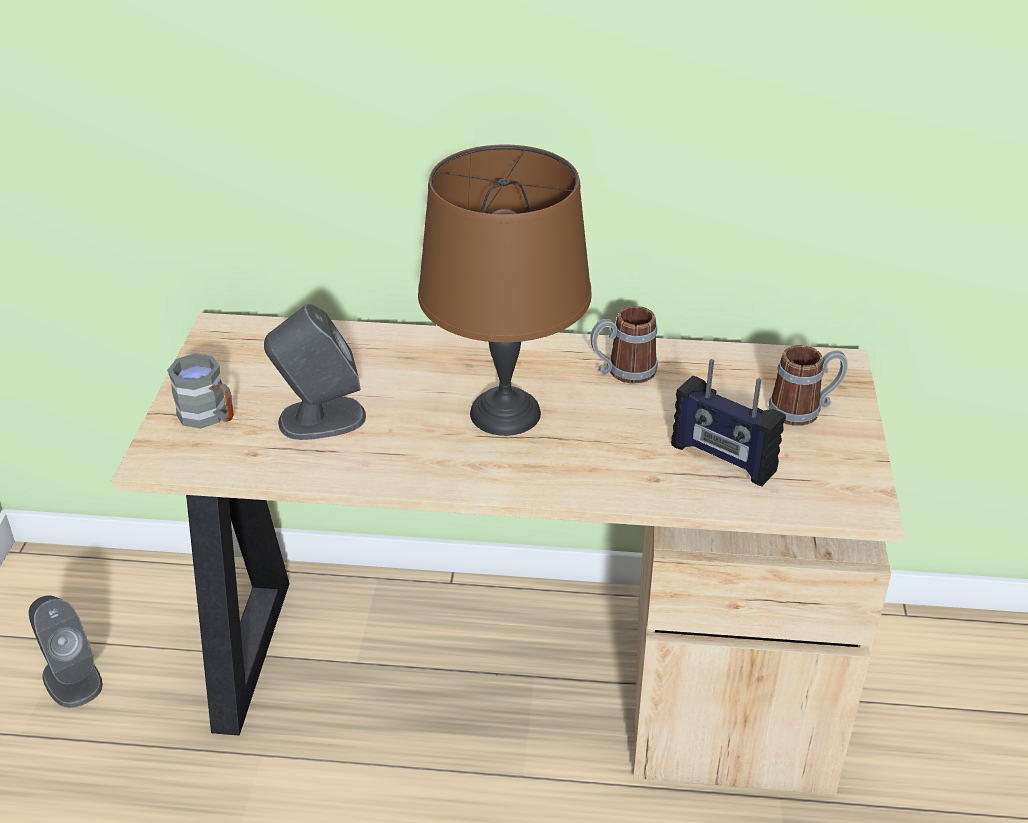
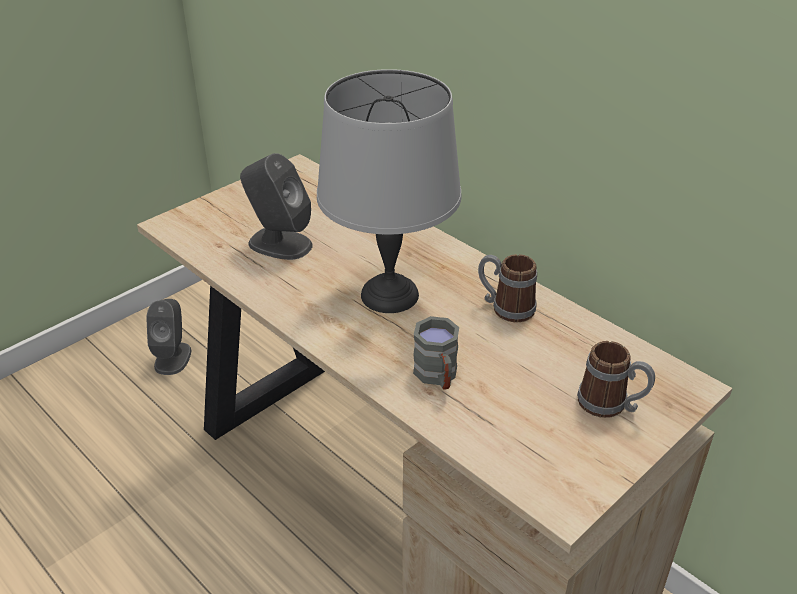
camera: 40 degrees right, 0 degrees up
grey mug [167,353,234,428] -> grey mug moved to [413,316,459,389]
brown table lamp [418,144,591,436] -> grey table lamp [317,69,461,313]
radio [671,359,786,486] -> none

